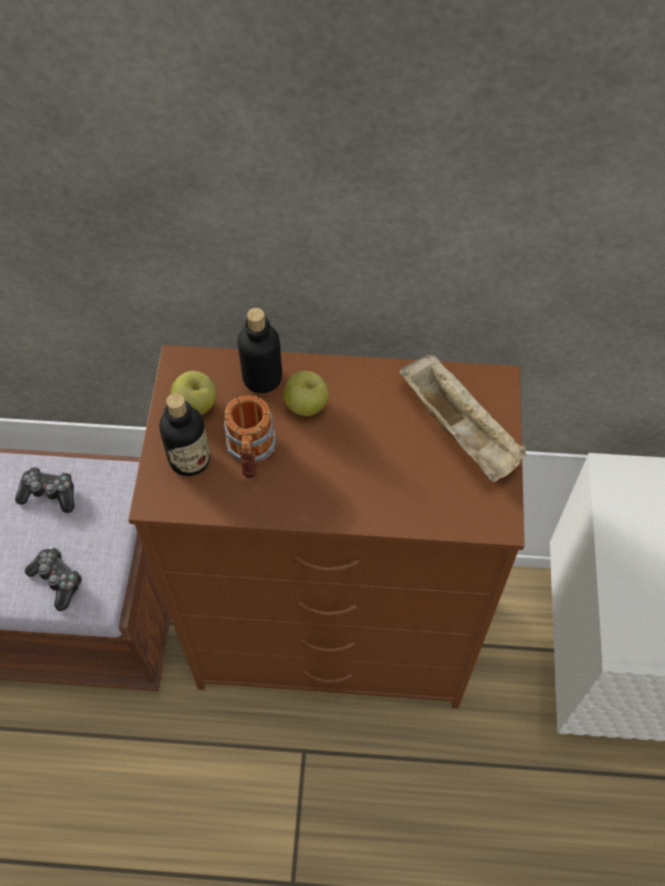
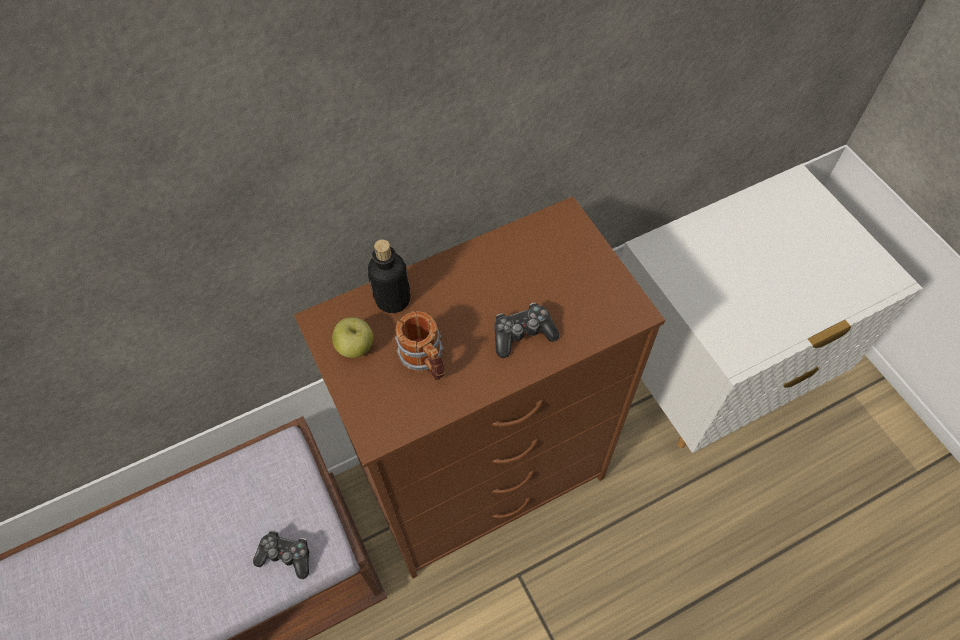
camera: 30 degrees left, 0 degrees up
game controller [15,467,74,513] -> game controller moved to [494,303,559,358]
bottle [159,393,210,476] -> none
apple [284,371,329,416] -> none
beige tray [400,354,526,482] -> none

